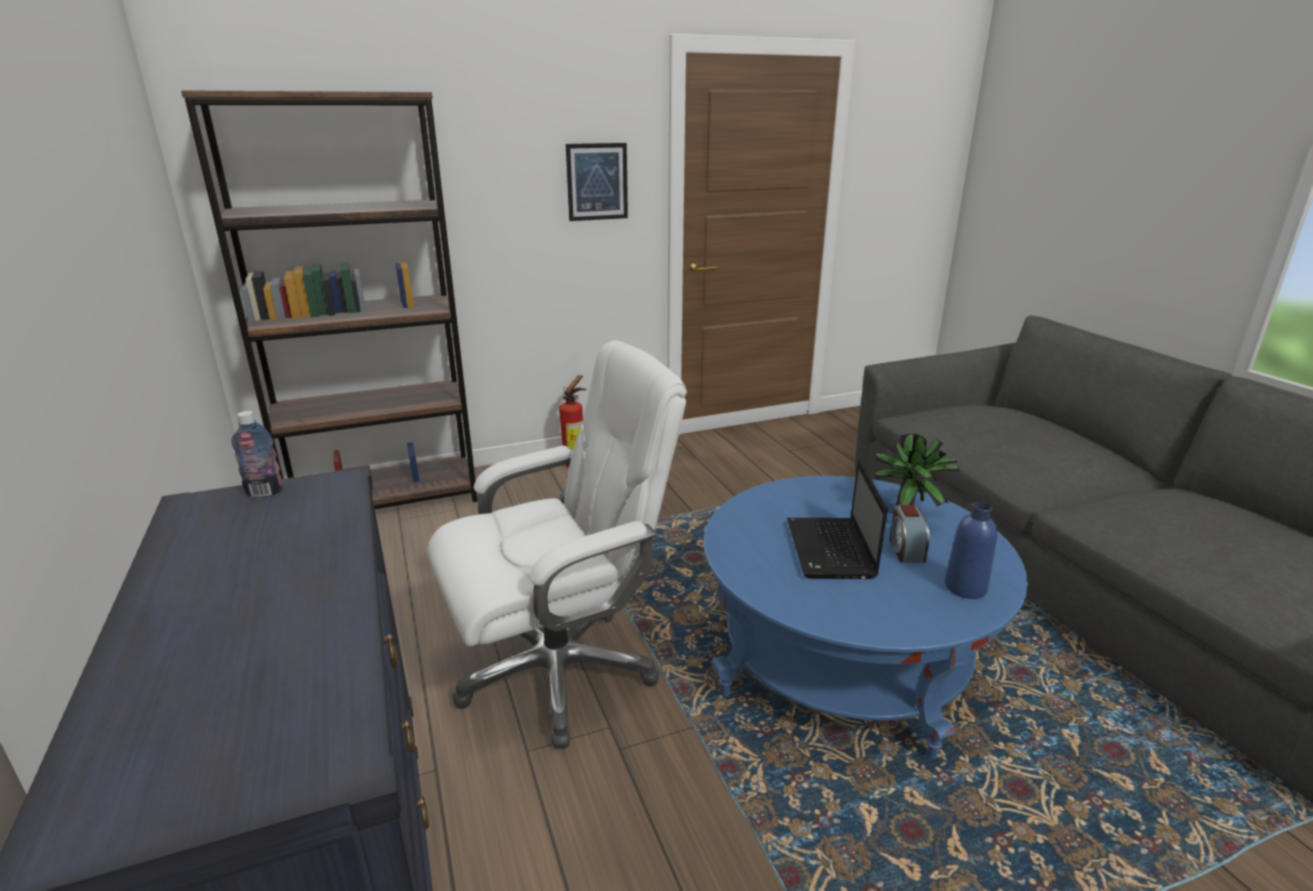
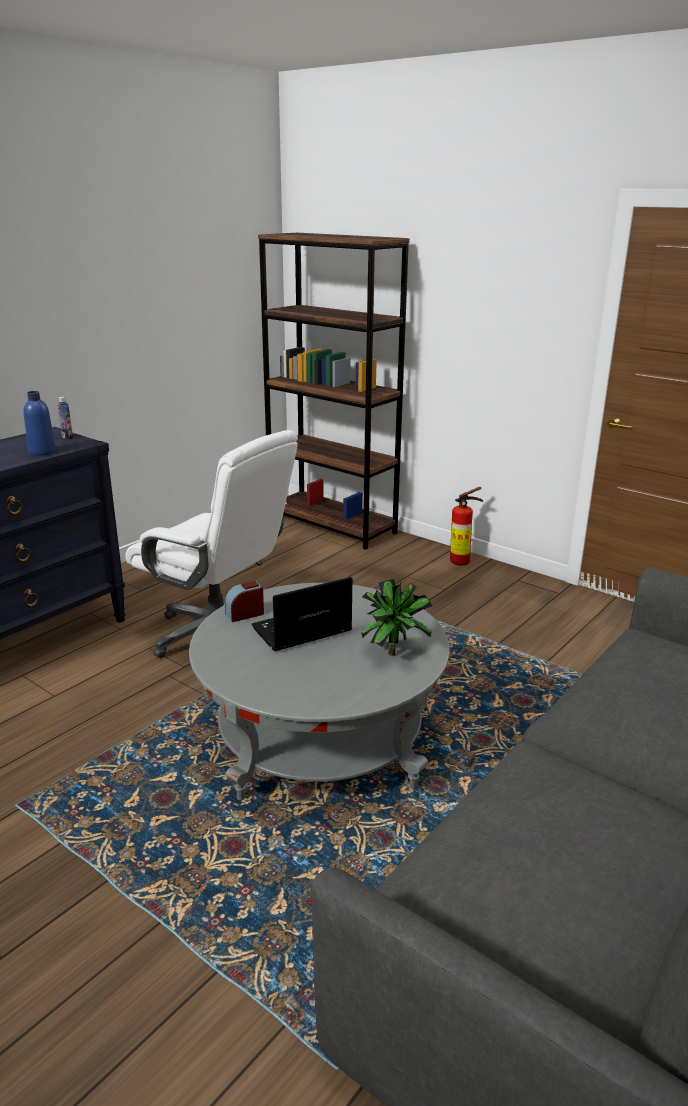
camera: 60 degrees right, 0 degrees up
picture [566,143,628,221] -> none
blue coffee table [703,476,1028,760] -> grey coffee table [189,583,449,800]
alarm clock [890,505,930,563] -> alarm clock moved to [225,581,264,622]
blue bottle [945,502,997,599] -> blue bottle moved to [23,391,56,456]

